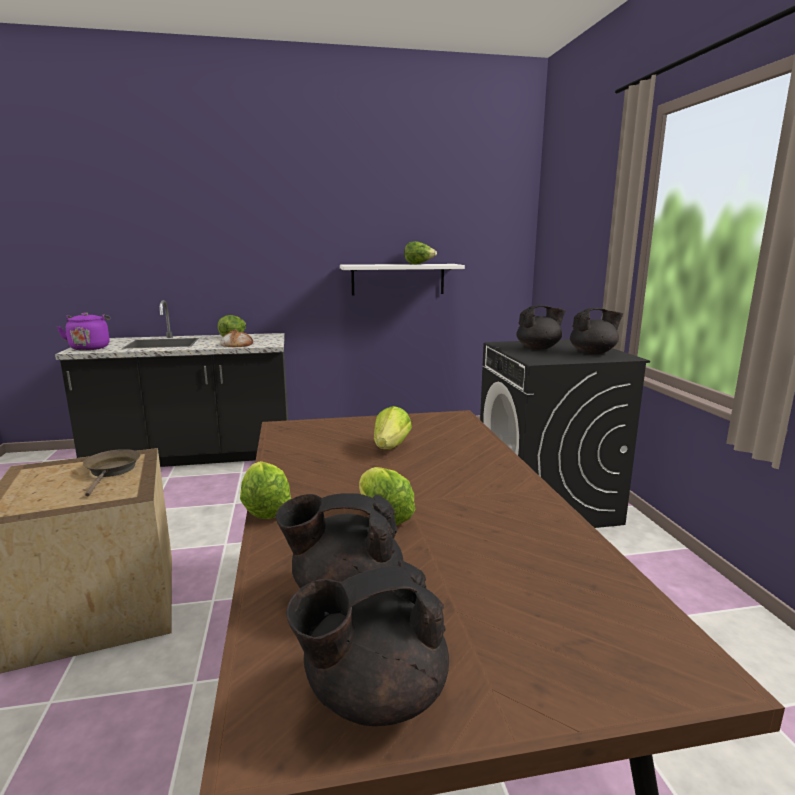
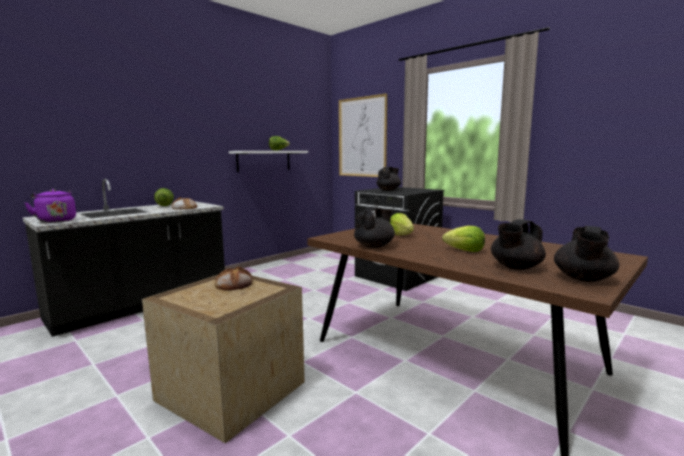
camera: 35 degrees left, 5 degrees down
brown frying pan [83,449,140,497] -> bread [215,266,252,291]
lettuce [240,461,291,519] -> none
black teapot [570,308,623,354] -> black teapot moved to [354,208,395,248]
none -> picture [339,94,387,177]

